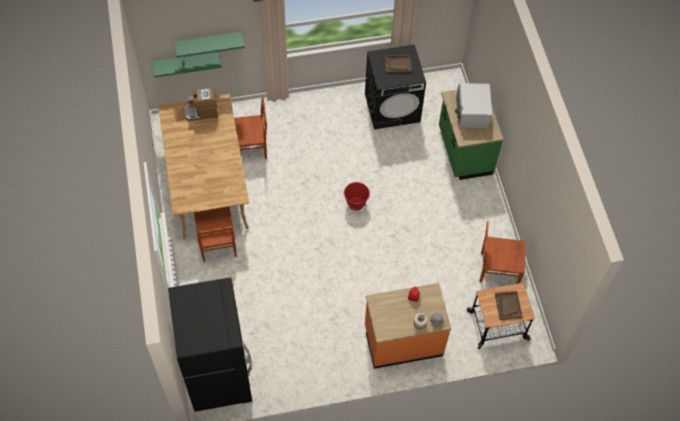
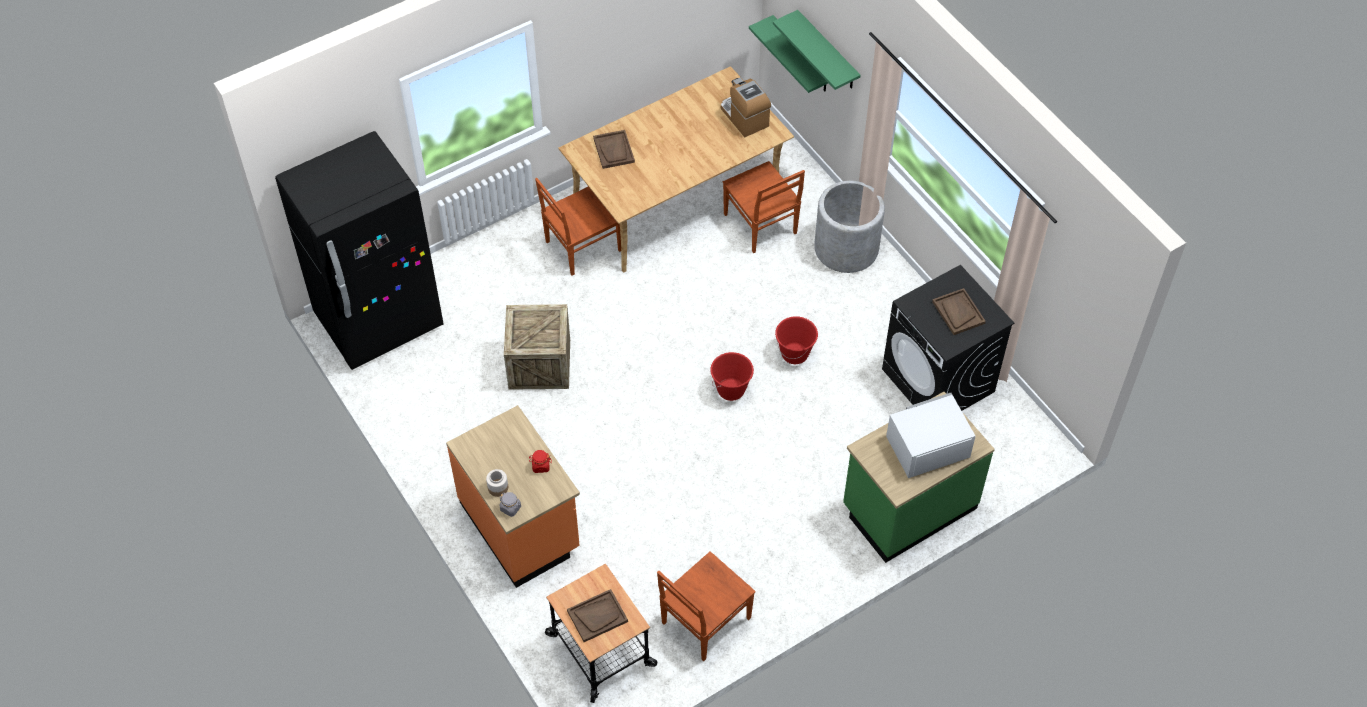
camera: 70 degrees right, 5 degrees down
brown chair [479,221,526,284] -> brown chair turned 120 degrees counterclockwise [657,551,755,661]
none -> crate [504,304,570,390]
none -> brown tray [593,130,635,169]
none -> red bucket [775,316,818,364]
none -> grey planter [814,181,885,273]

